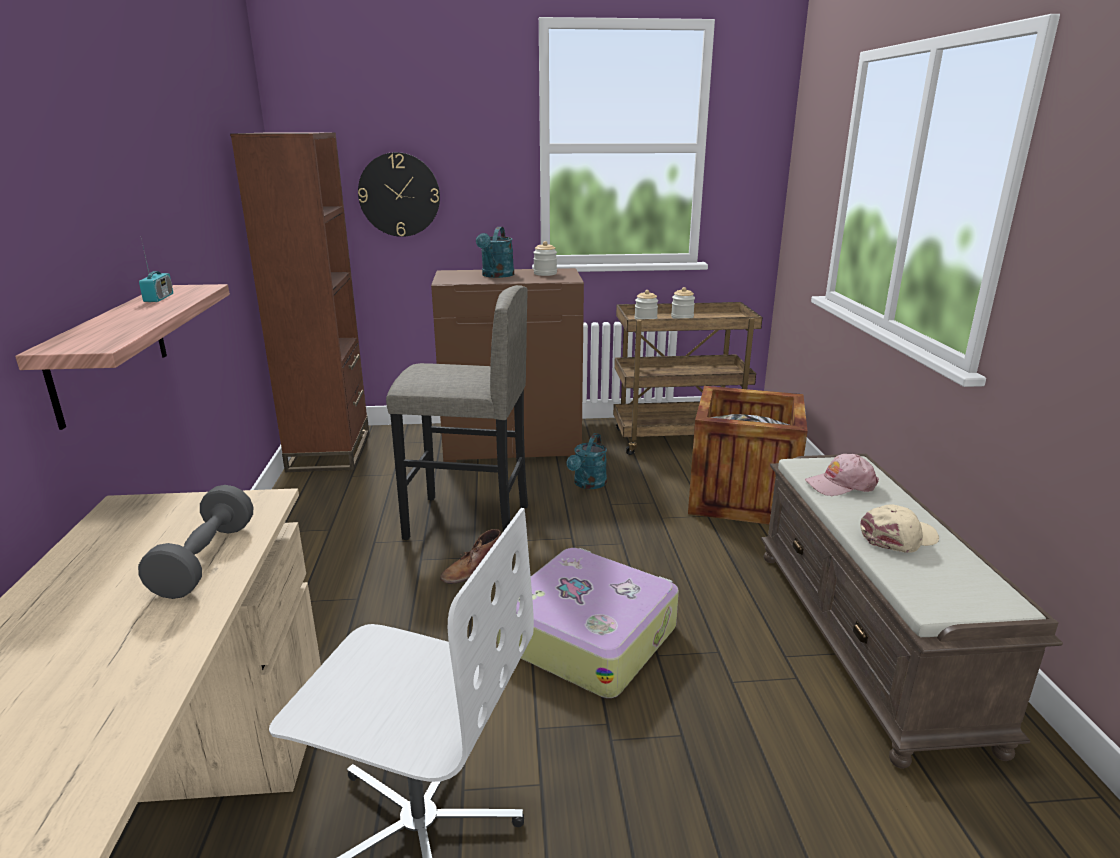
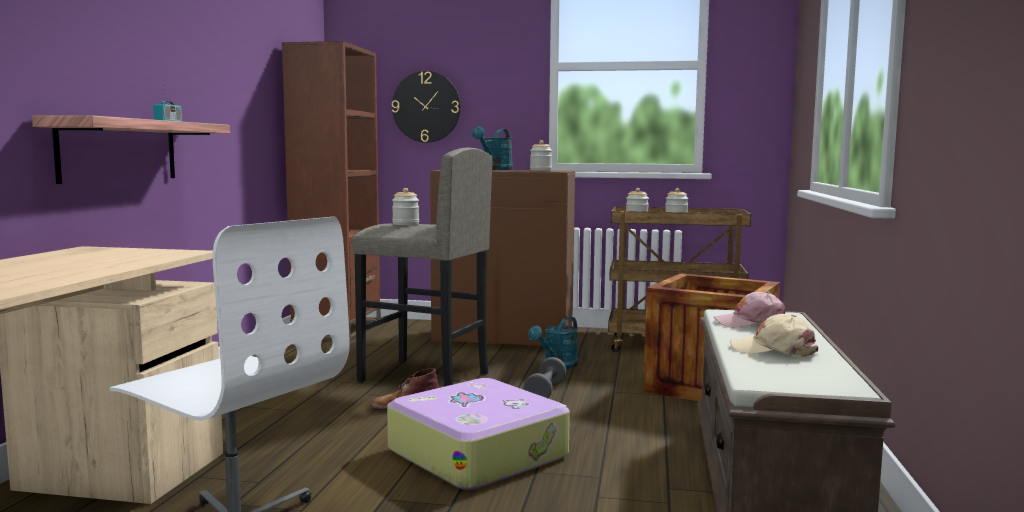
camera: 15 degrees right, 15 degrees down
grey dumbbell [138,485,253,599] -> grey dumbbell moved to [523,357,566,398]
beige cap [860,504,939,553] -> beige cap turned 150 degrees counterclockwise [730,314,818,357]
none -> jar [392,188,419,225]

